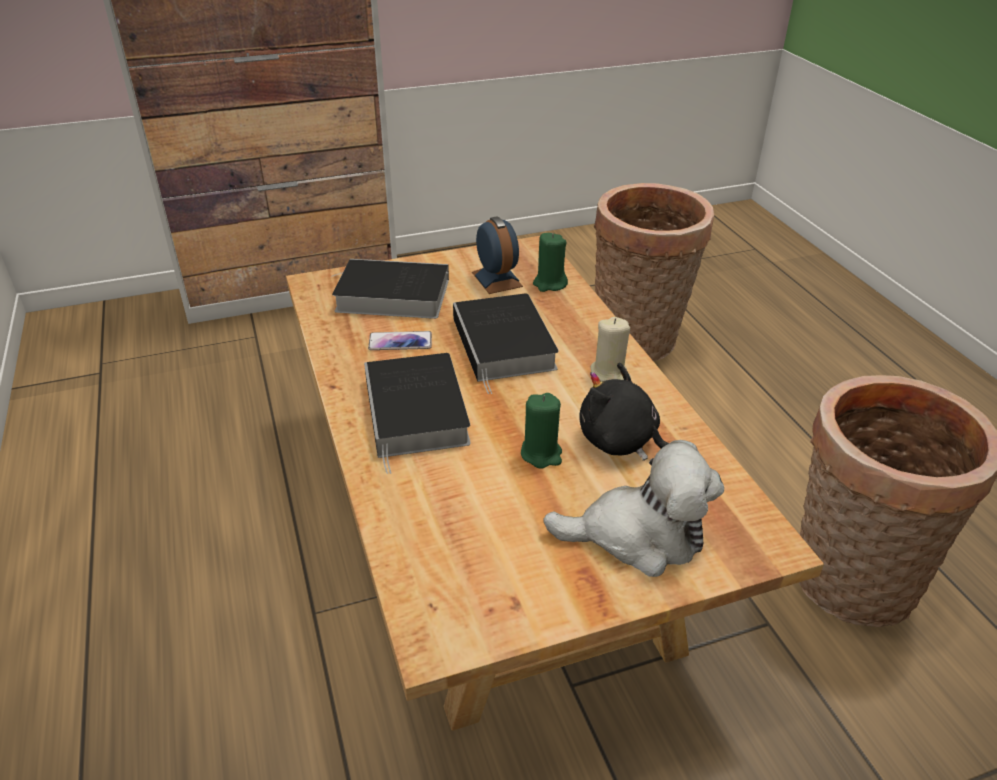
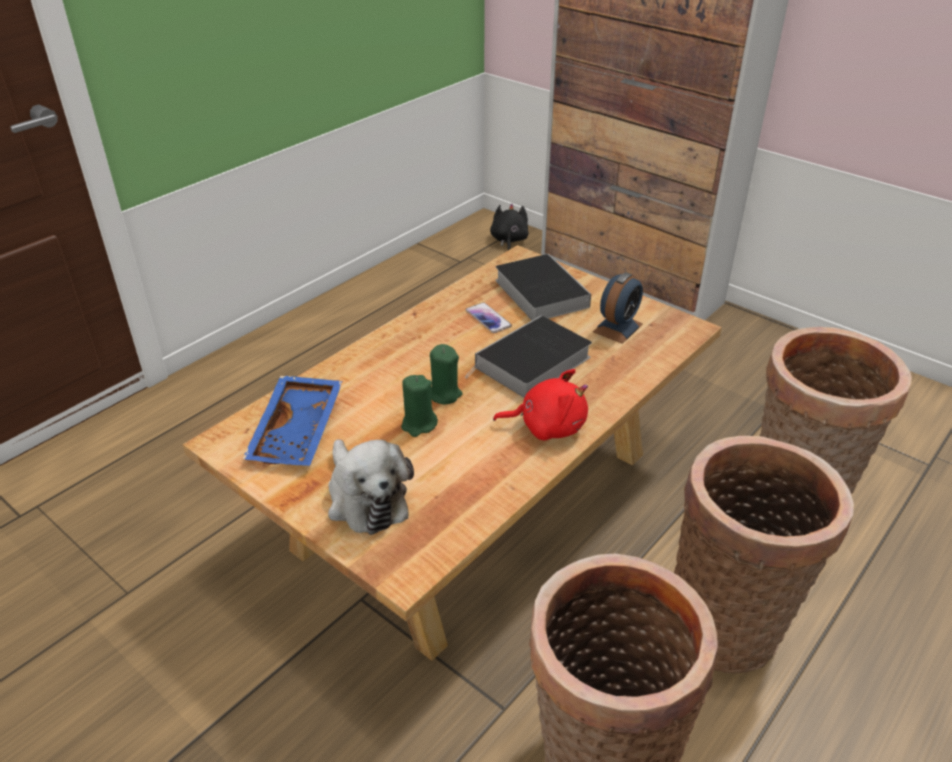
camera: 60 degrees right, 0 degrees up
book [364,353,471,474] -> none
green candle [533,233,568,292] -> green candle moved to [430,344,463,404]
black plush toy [579,363,669,461] -> black plush toy moved to [490,203,529,251]
beige candle [591,317,631,382] -> red plush toy [493,369,588,440]
none -> blue tray [243,376,343,466]
none -> basket [674,436,854,673]

